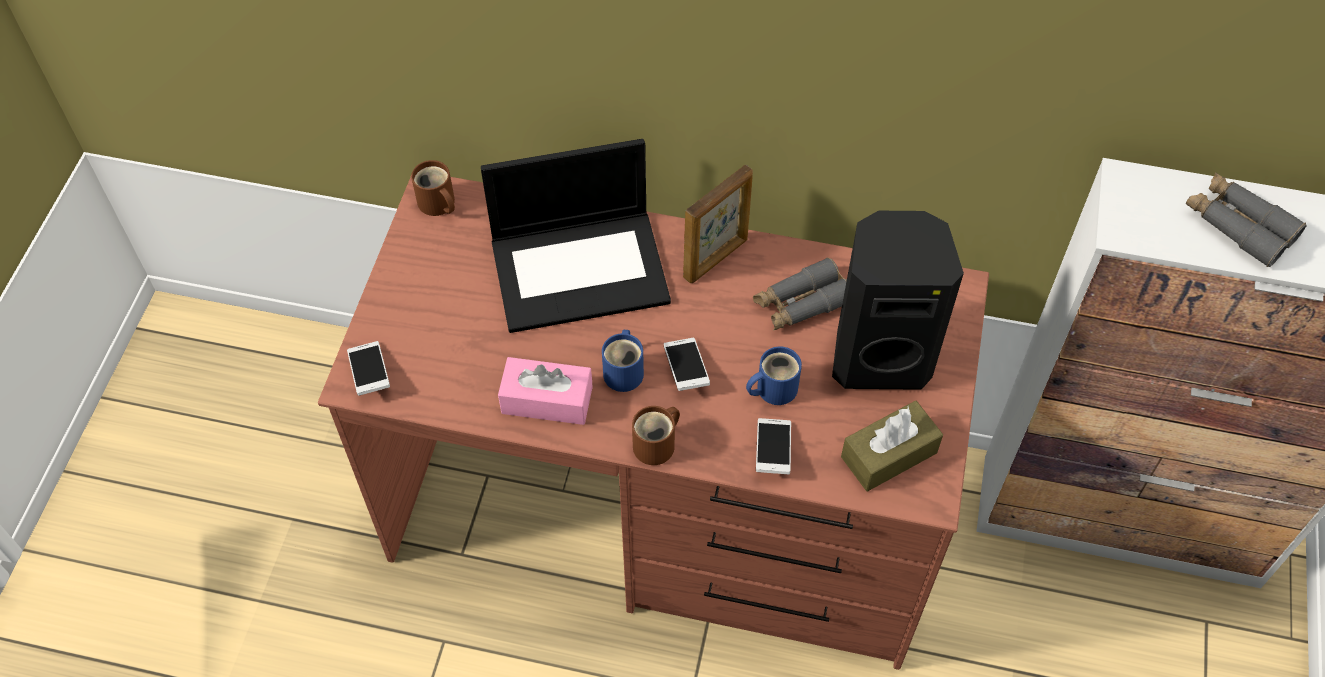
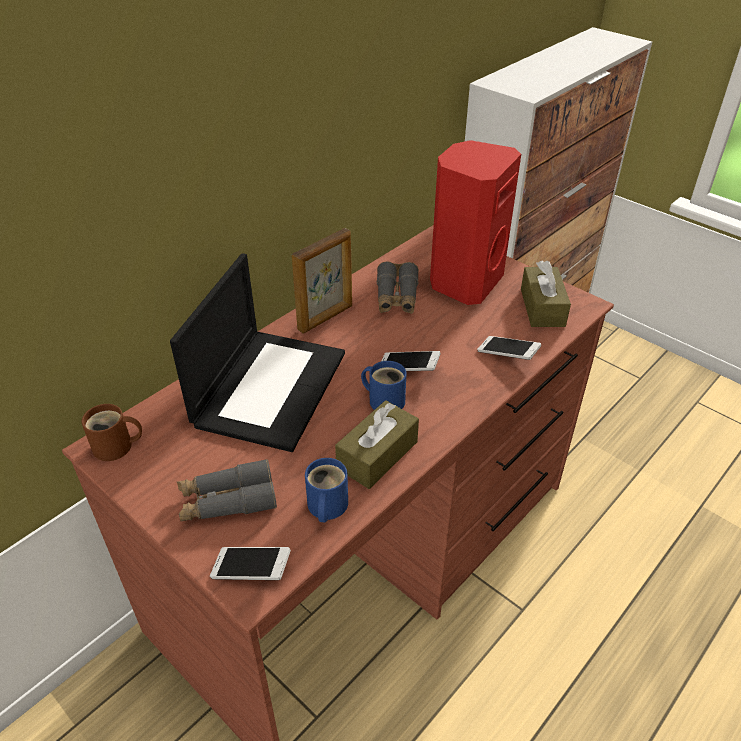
camera: 60 degrees left, 15 degrees down
pink tissue box [498,357,593,425] -> brown tissue box [335,400,419,489]
brown mug [632,406,680,465] -> none
picture frame [683,164,753,283] -> picture frame turned 60 degrees clockwise [292,228,352,333]
blue mug [746,346,802,405] -> blue mug moved to [305,458,348,522]
black speaker [832,211,964,390] -> red speaker [430,140,521,305]
grey binoculars [1186,172,1307,267] -> grey binoculars moved to [177,459,277,521]

